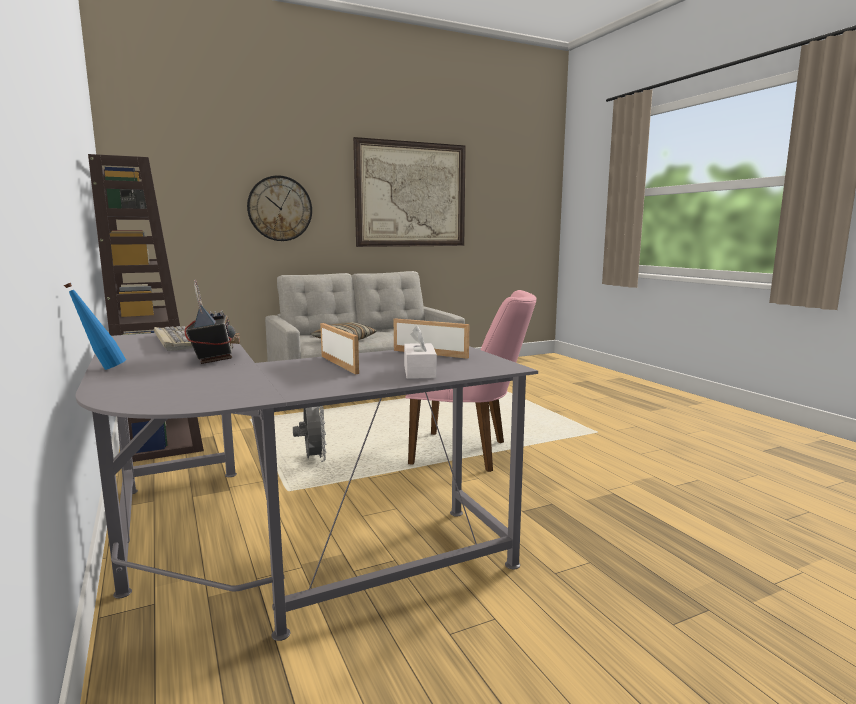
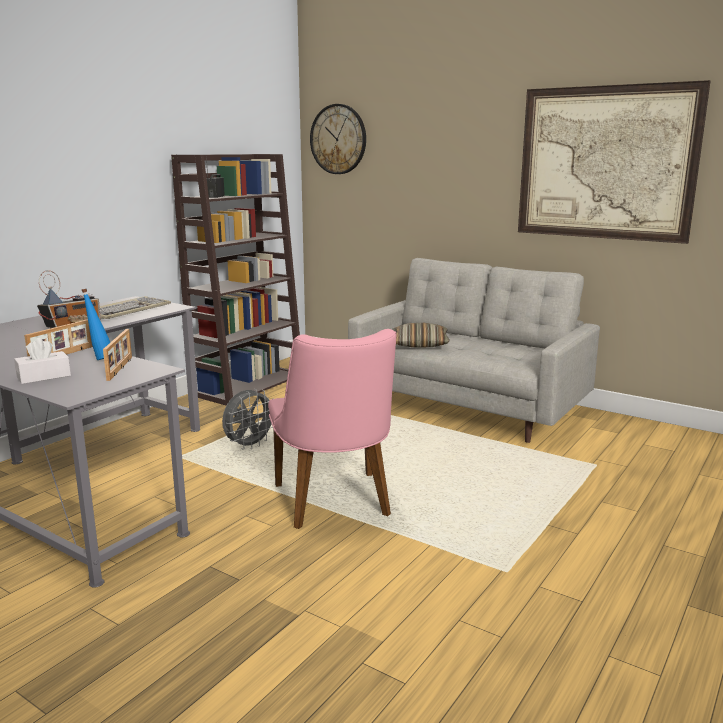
camera: 60 degrees right, 5 degrees up
blue bottle [64,283,126,370] -> blue bottle moved to [82,289,110,360]
wall clock [247,175,312,241] -> wall clock moved to [310,104,366,174]

